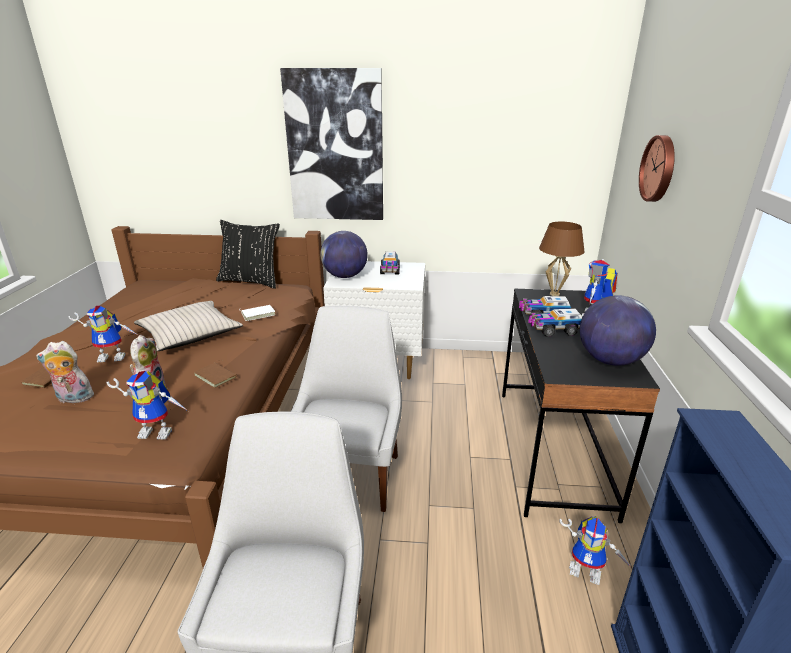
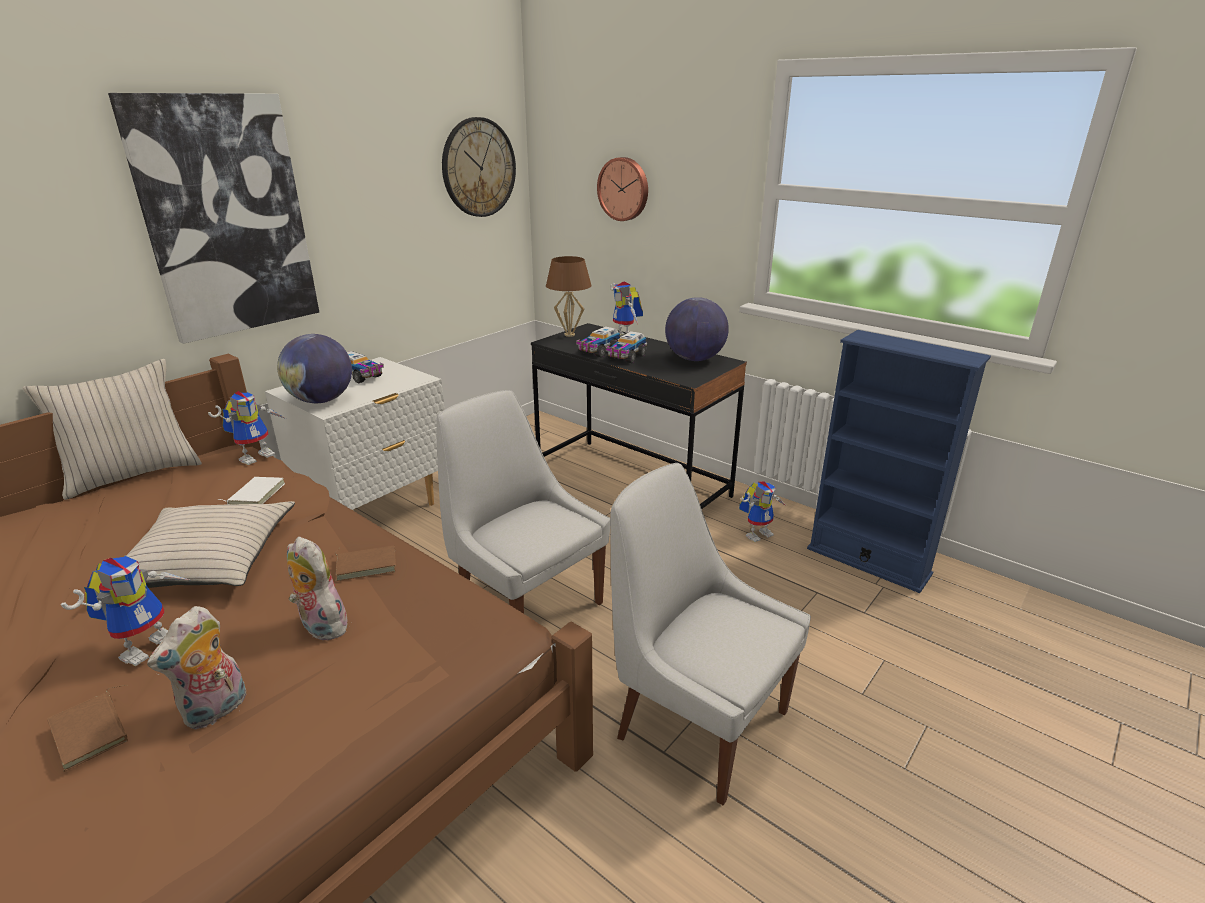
camera: 55 degrees left, 0 degrees up
toy robot [106,371,188,440] -> toy robot moved to [208,391,286,465]
black pillow [216,220,280,289] -> beige pillow [23,359,202,500]
none -> wall clock [442,117,516,217]

